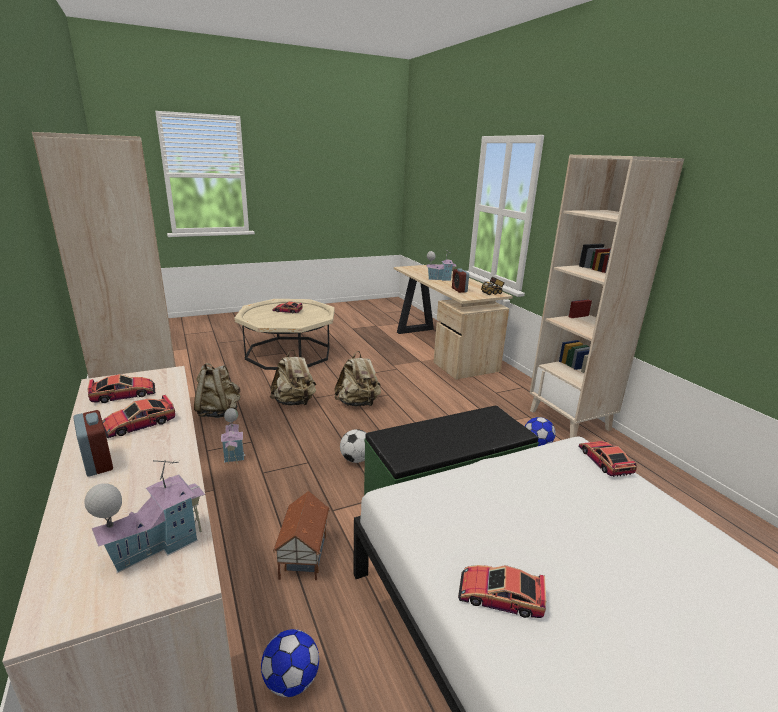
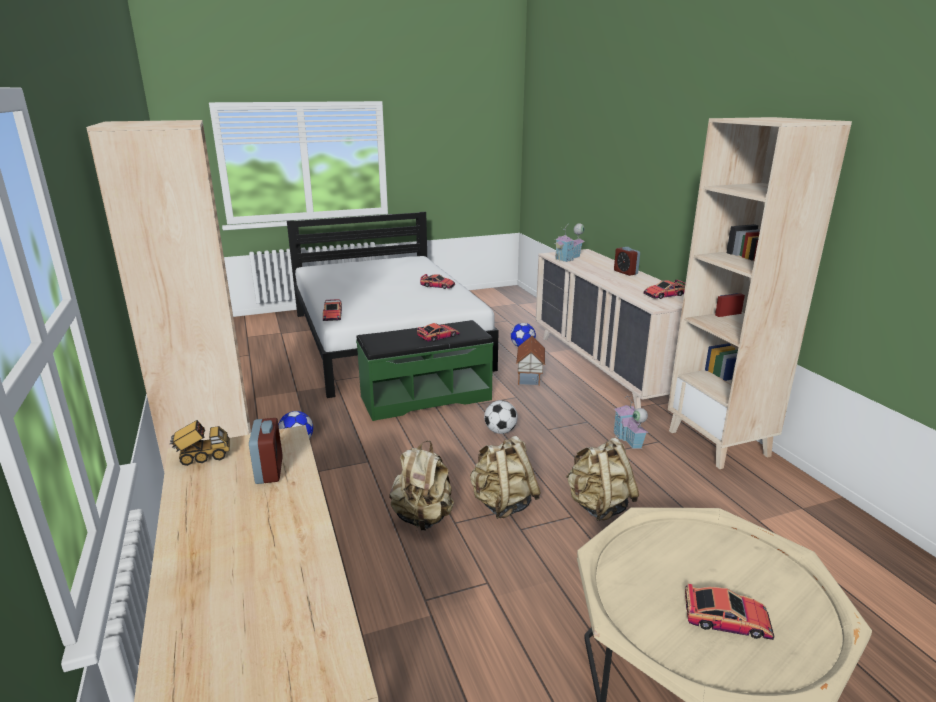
camera: 175 degrees left, 0 degrees up
toy car [102,395,175,438] -> toy car moved to [417,323,460,342]
beige backpack [194,363,240,418] -> beige backpack moved to [389,441,454,530]
toy house [426,250,457,281] -> none

